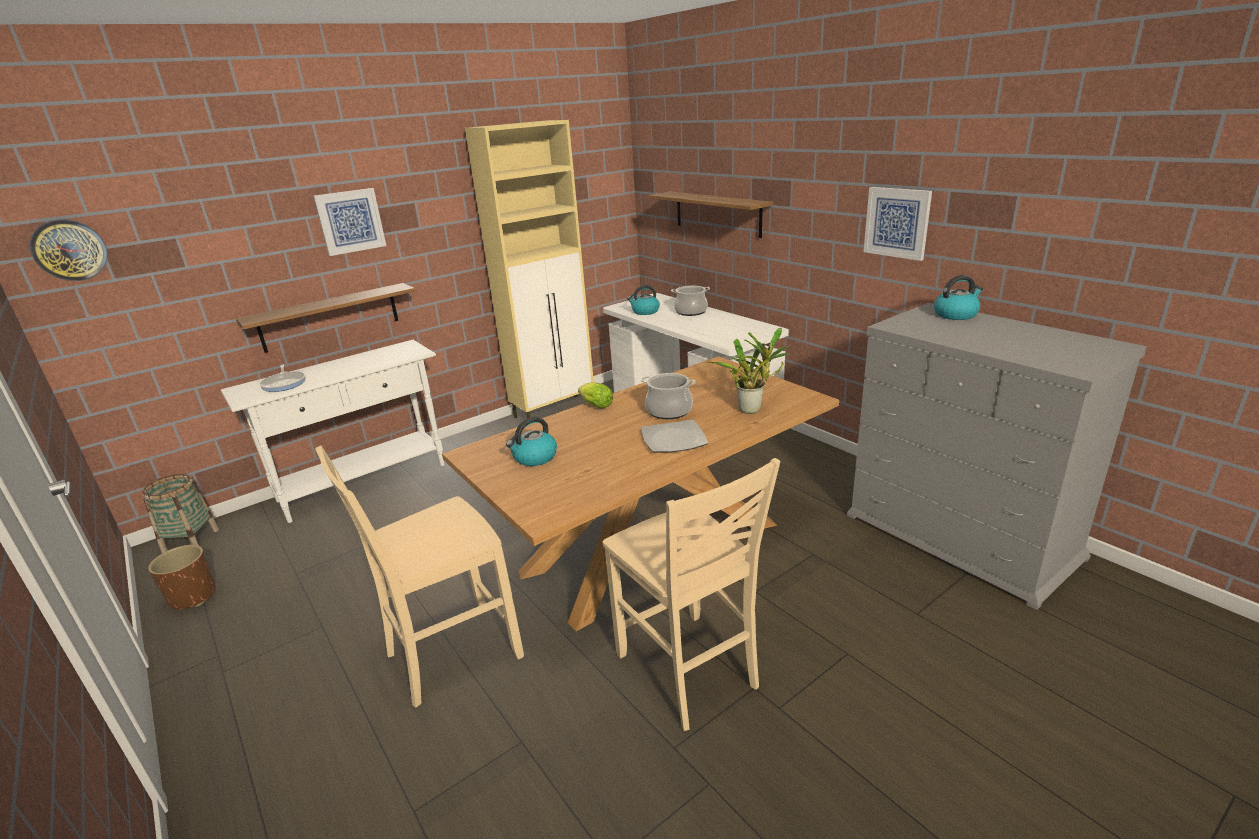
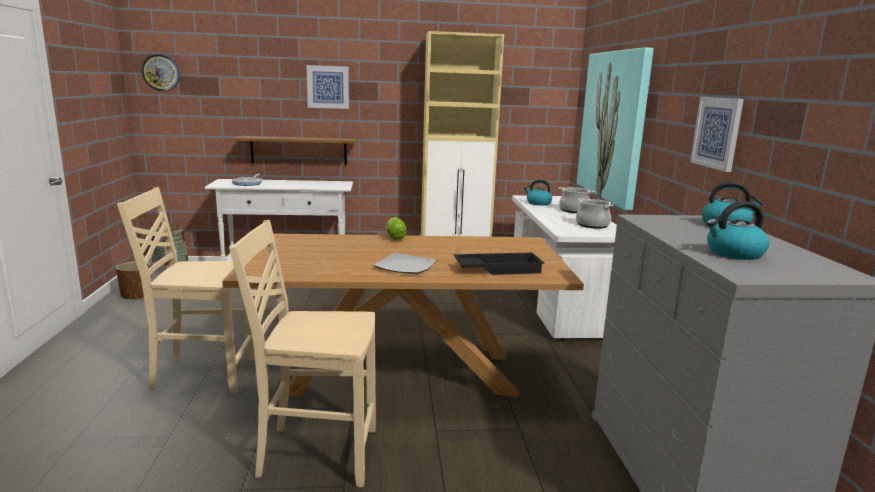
camera: 30 degrees right, 10 degrees down
kettle [506,417,557,466] -> kettle moved to [706,201,769,260]
beige chair [603,458,780,731] -> beige chair turned 90 degrees clockwise [229,220,376,487]
cooking pot [641,373,696,419] -> cooking pot moved to [576,198,614,229]
shelf [649,192,773,238] -> picture [577,47,654,210]
potted plant [706,328,790,414] -> black tray [454,252,544,275]

